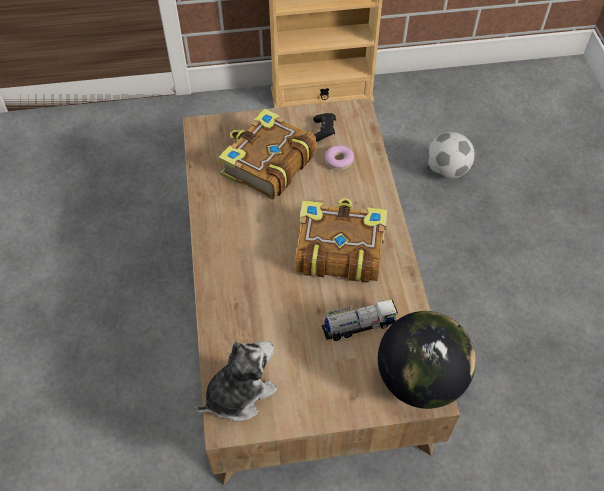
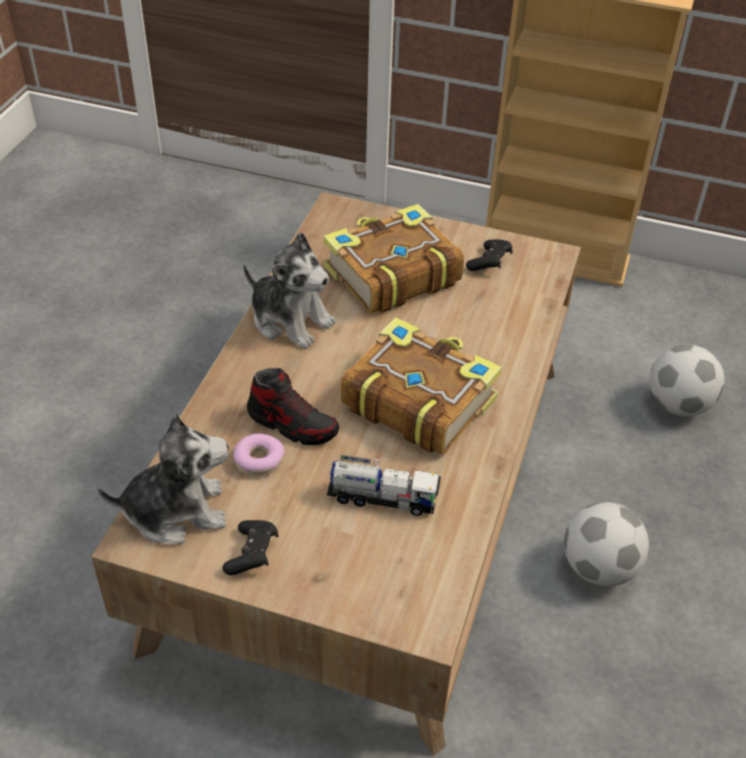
camera: 25 degrees right, 10 degrees down
donut [325,145,354,170] -> donut moved to [234,434,285,476]
globe [378,311,476,409] -> none
none -> black game controller [222,520,278,575]
none -> plush toy [243,232,336,349]
none -> shoe [247,368,339,445]
none -> football [564,502,649,586]

